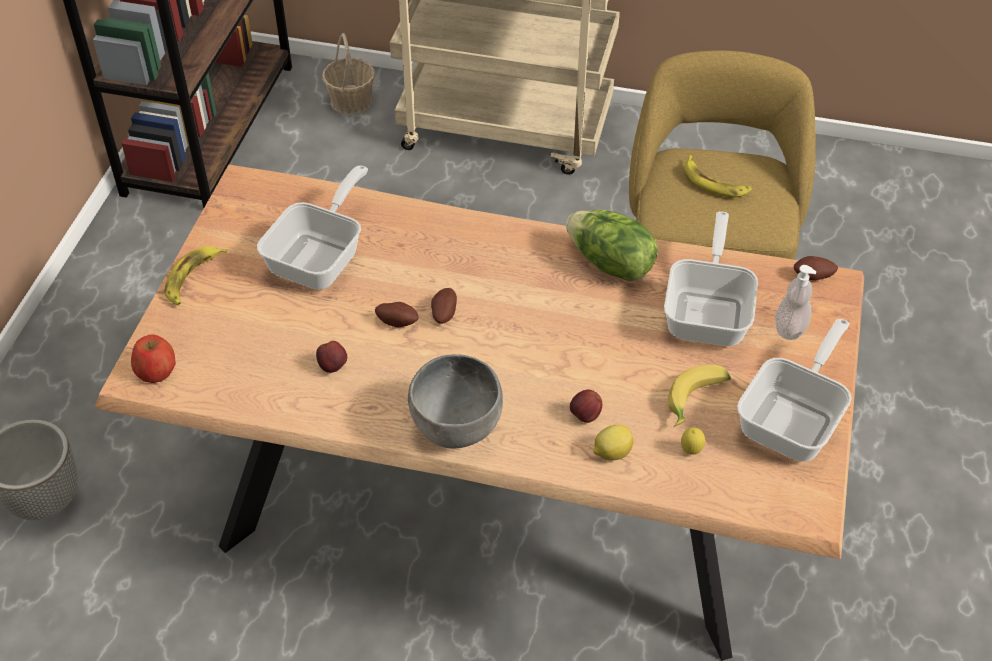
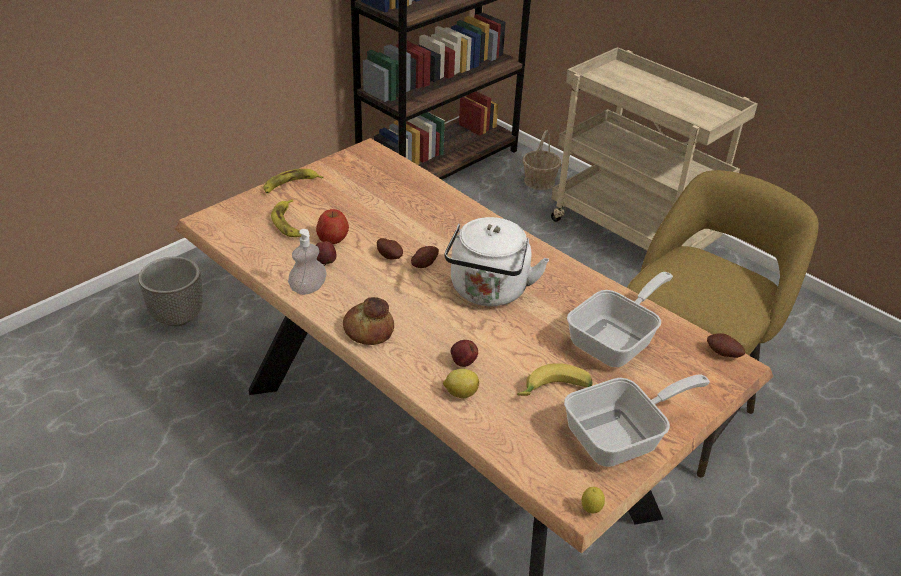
camera: 30 degrees right, 10 degrees down
apple [131,334,176,383] -> apple moved to [316,209,349,244]
frying pan [257,165,368,290] -> none
grey bowl [408,354,503,448] -> bread [343,297,394,345]
lettuce [566,210,658,281] -> none
lemon [681,427,705,455] -> lemon moved to [581,487,605,514]
banana [684,155,752,198] -> banana moved to [271,199,301,237]
soap dispenser [775,265,816,340] -> soap dispenser moved to [288,229,327,295]
none -> white kettle [444,217,549,306]

